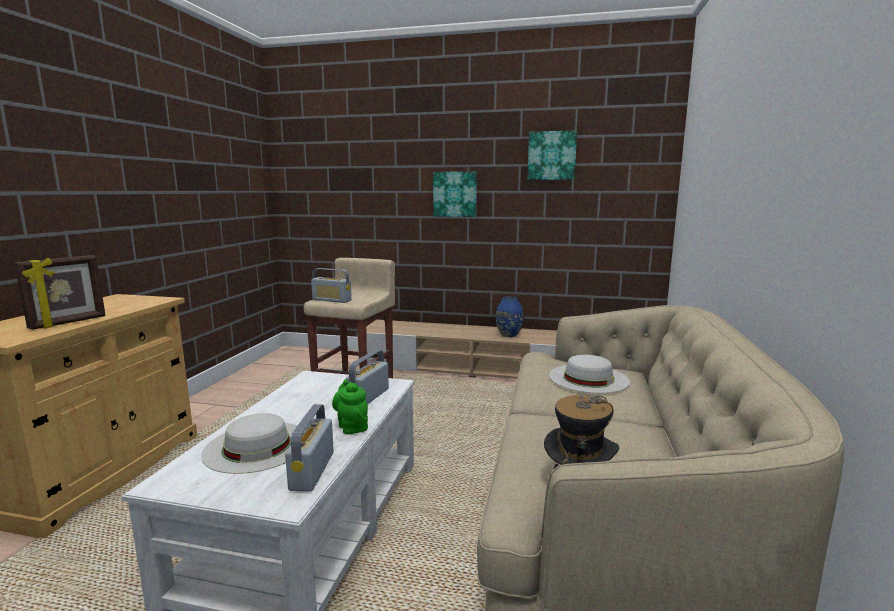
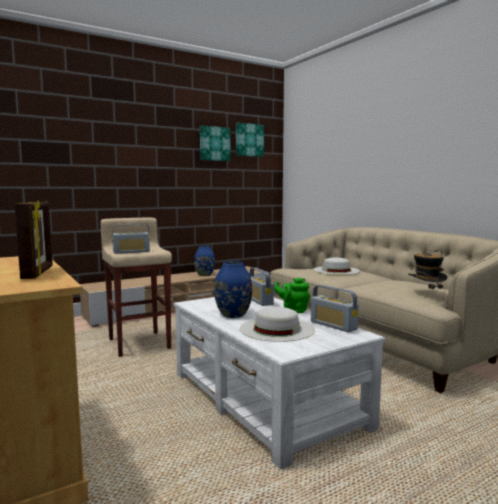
camera: 45 degrees left, 5 degrees down
picture [433,172,477,217] -> picture moved to [236,123,264,157]
none -> blue vase [214,261,252,318]

